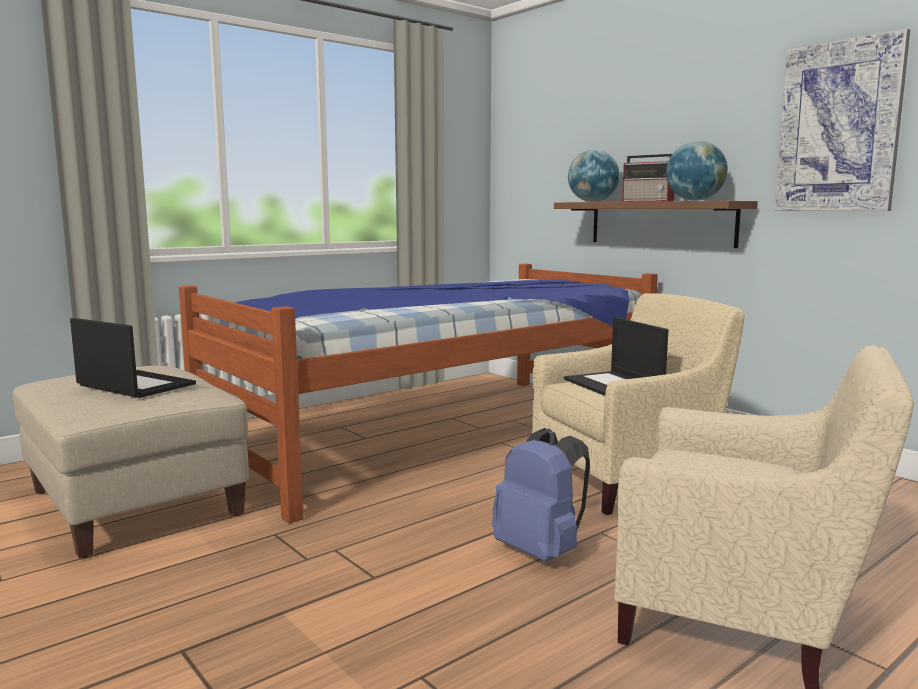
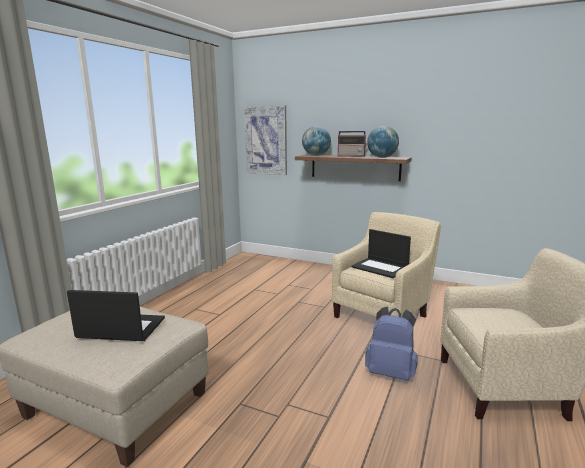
camera: 25 degrees left, 5 degrees up
bed [179,263,658,524] -> none
picture [775,28,910,211] -> picture moved to [244,105,287,175]

